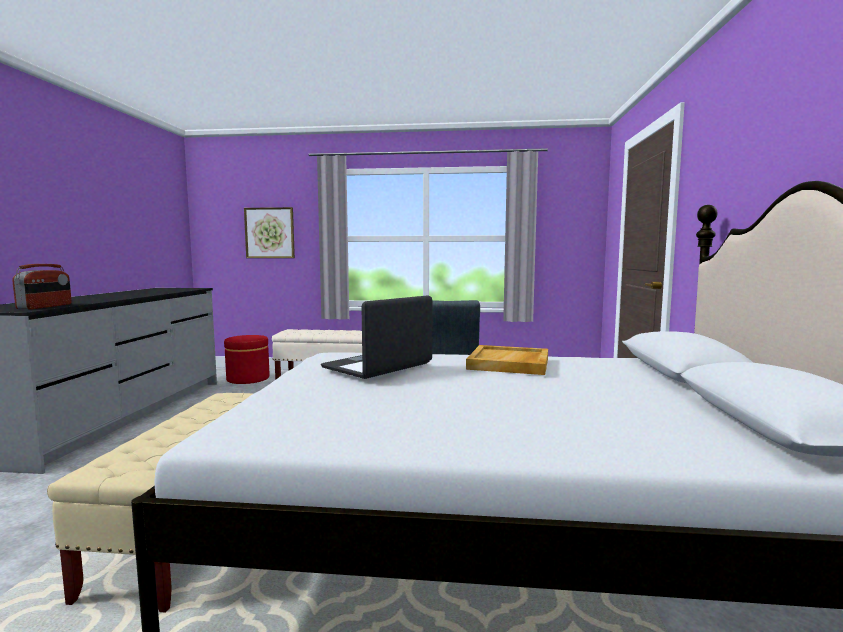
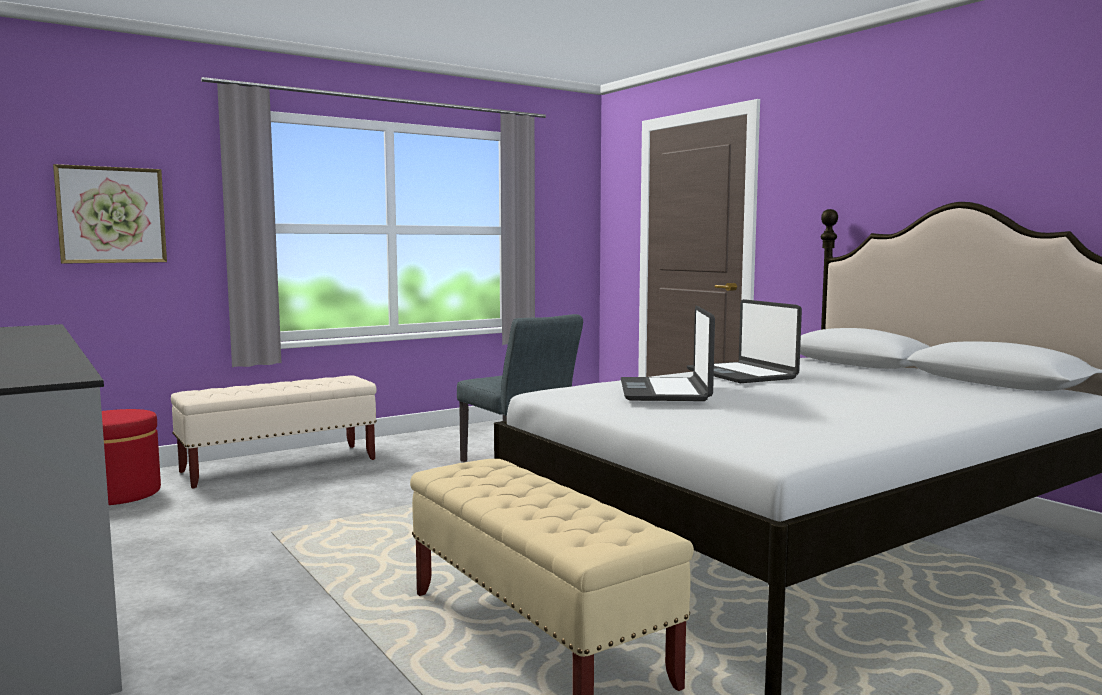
camera: 40 degrees left, 0 degrees up
radio [12,264,72,310] -> none
beige tray [466,345,548,375] -> laptop [687,299,802,383]

